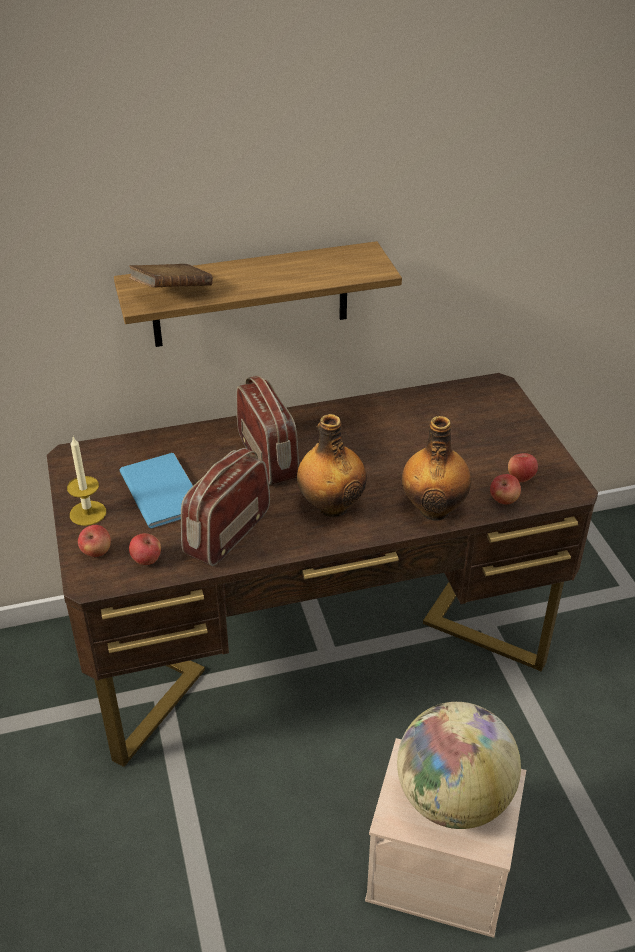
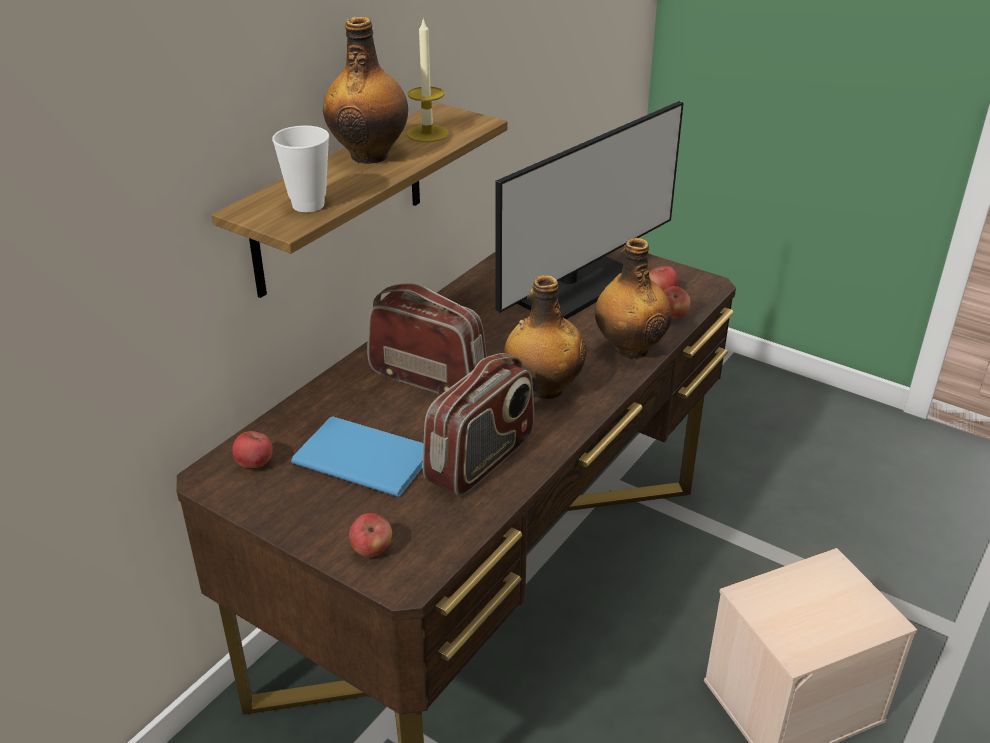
camera: 40 degrees left, 5 degrees down
candle [67,437,106,526] -> candle moved to [407,17,449,142]
brown book [129,264,213,288] -> cup [272,126,329,212]
apple [129,533,161,565] -> apple moved to [232,431,273,468]
radio [181,448,270,566] -> radio turned 135 degrees counterclockwise [423,353,534,497]
globe [397,702,521,829] -> none
none -> bottle [323,17,408,164]
none -> monitor [496,101,684,319]

